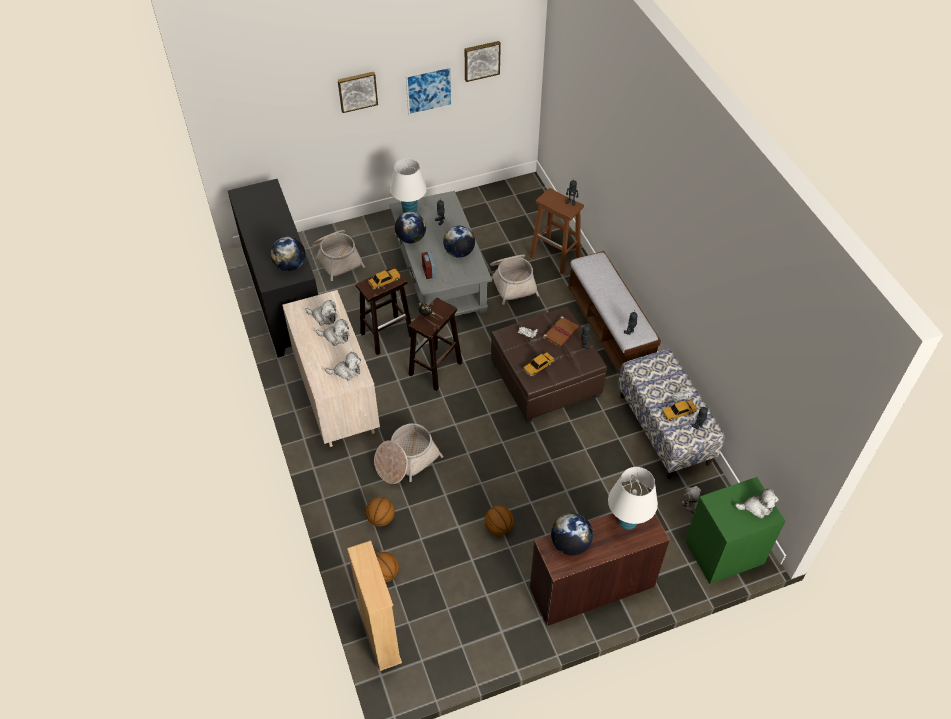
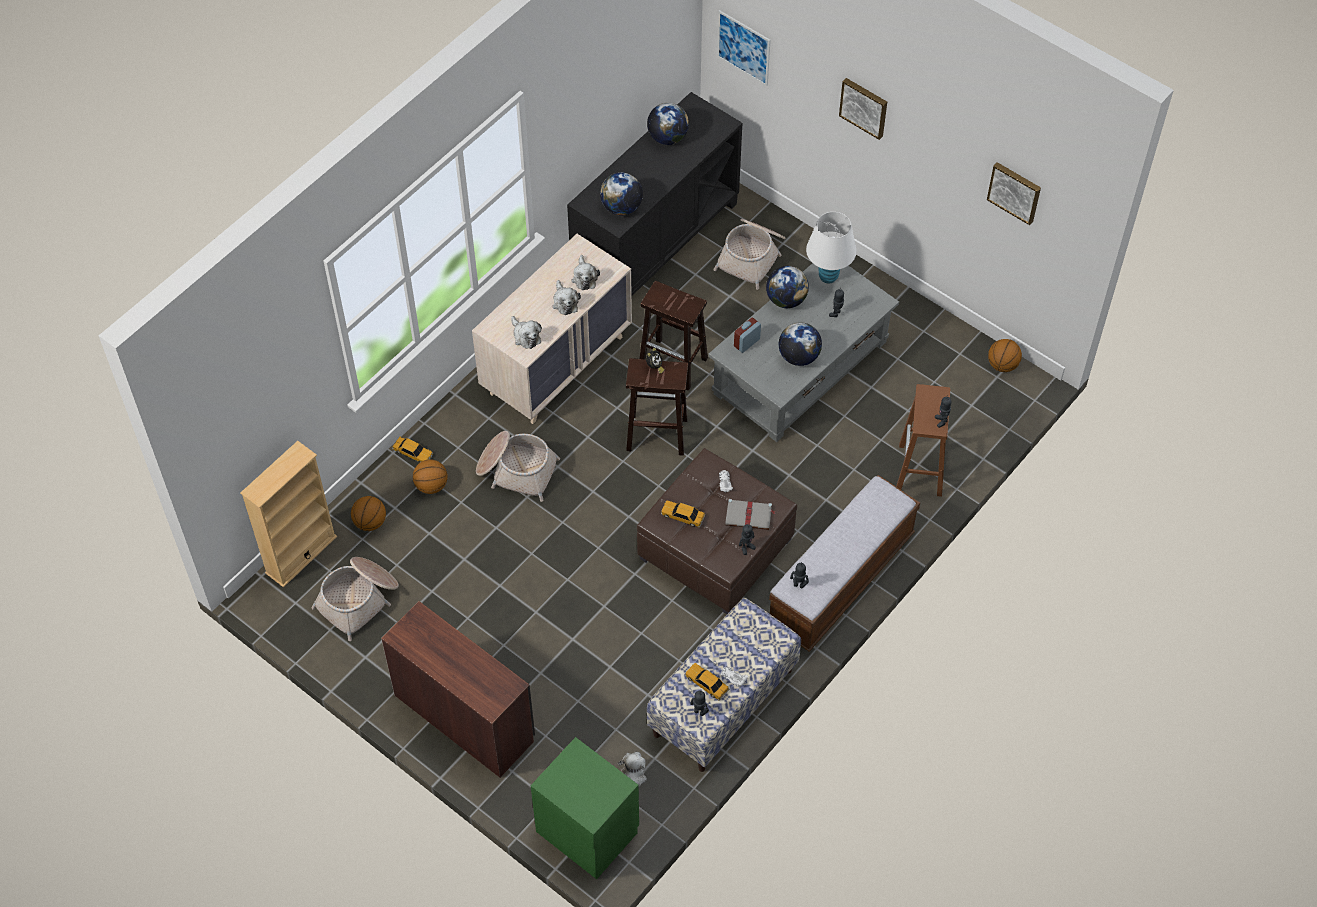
camera: 60 degrees right, 5 degrees up
toy car [368,269,401,290] -> toy car moved to [392,437,433,463]
picture [406,65,453,116] -> picture moved to [717,10,771,86]
basketball [485,506,514,536] -> basketball moved to [988,339,1022,372]
basket [490,255,539,305] -> basket moved to [312,557,399,641]
brown book [543,316,579,348] -> grey book [725,499,775,530]
globe [551,513,593,555] -> globe moved to [647,103,689,145]
white table lamp [608,467,658,530] -> none
plush toy [735,488,779,519] -> none

